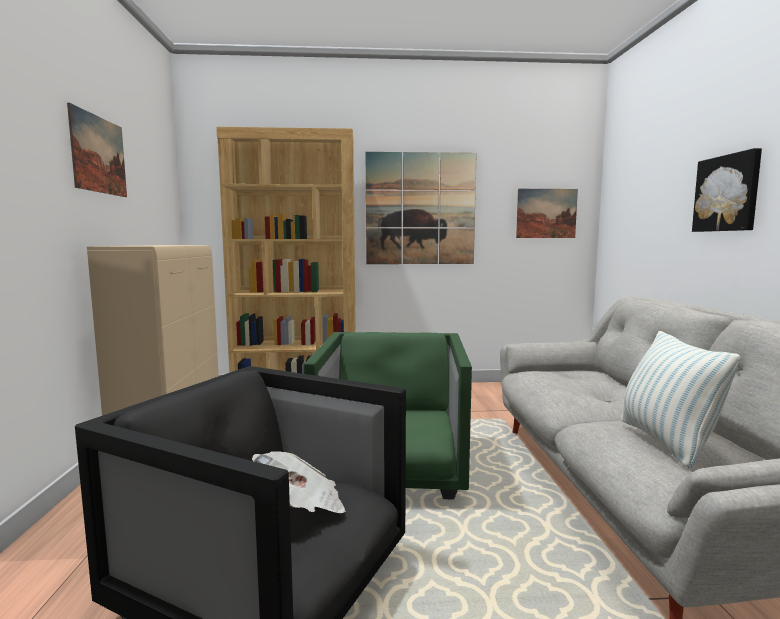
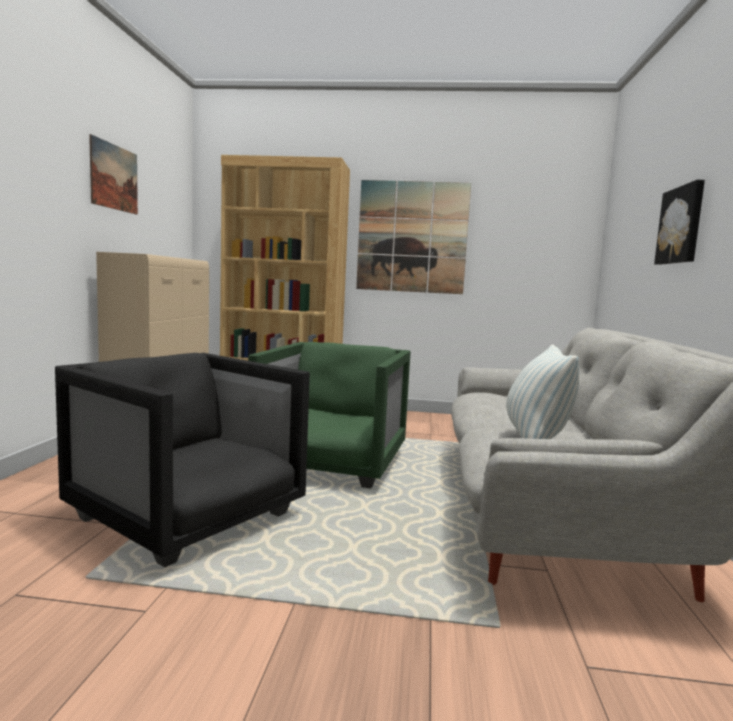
camera: 10 degrees right, 0 degrees up
newspaper [252,451,346,513] -> none
picture [516,189,578,238] -> none

